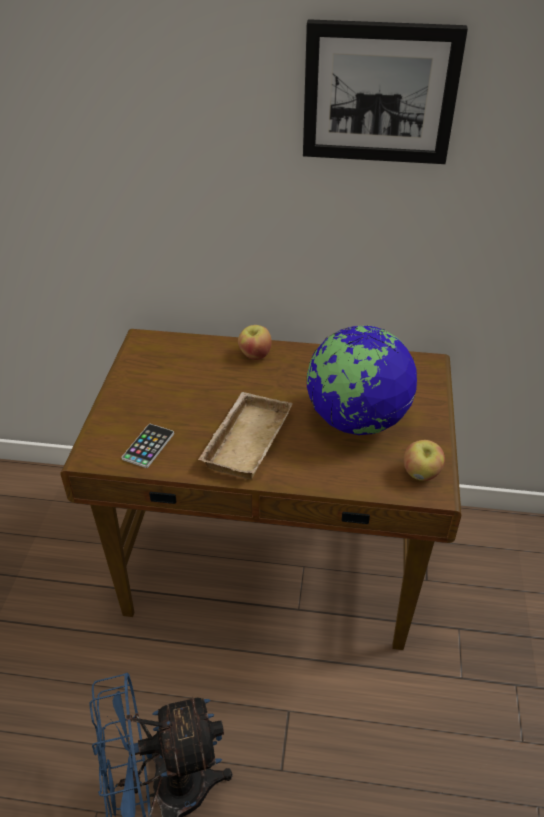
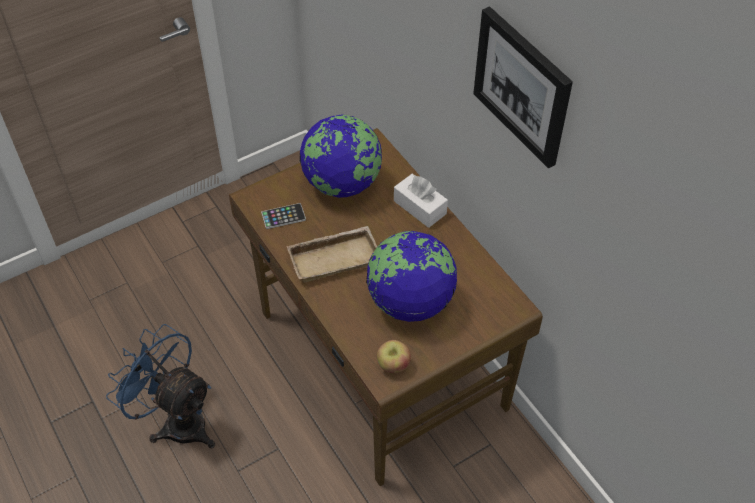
camera: 50 degrees right, 10 degrees up
apple [238,325,272,360] -> white tissue box [394,174,448,228]
none -> globe [300,115,382,198]

